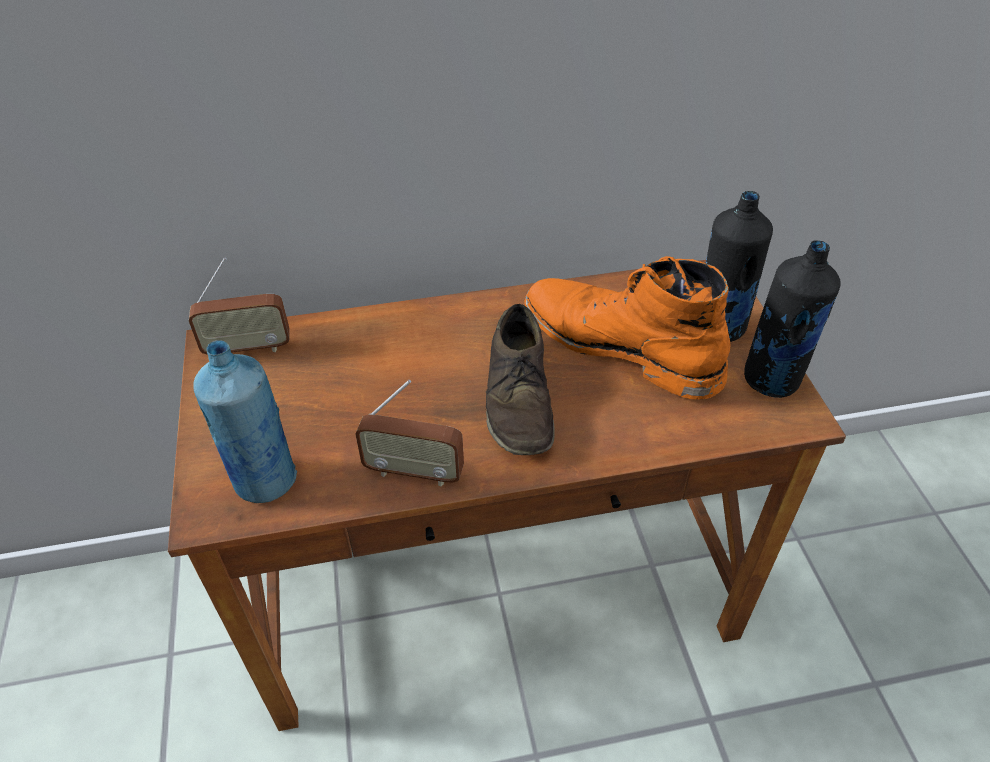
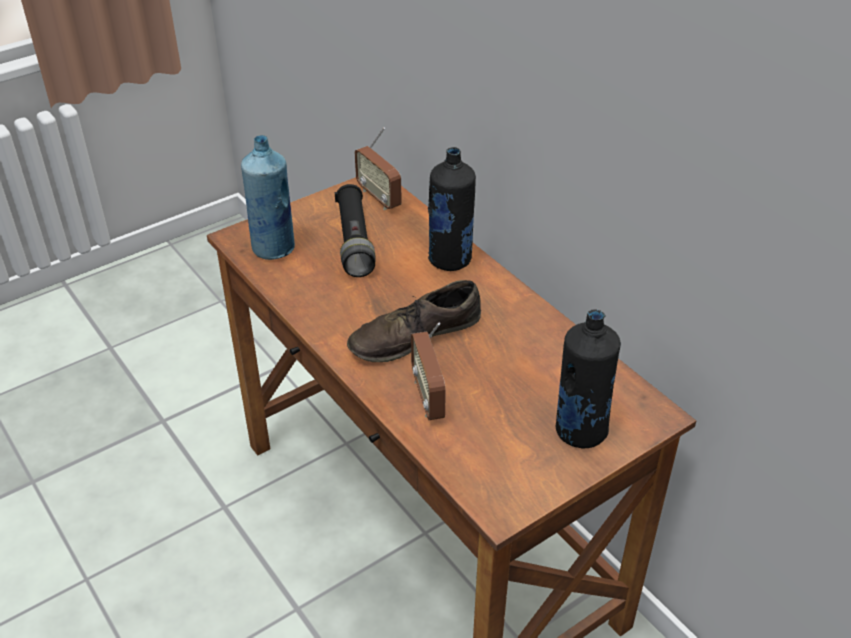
camera: 65 degrees right, 5 degrees down
radio [355,380,464,486] -> radio moved to [411,322,446,420]
orange boot [524,256,731,399] -> none
black bottle [744,241,841,398] -> black bottle moved to [428,147,476,271]
none -> black flashlight [335,184,376,277]

